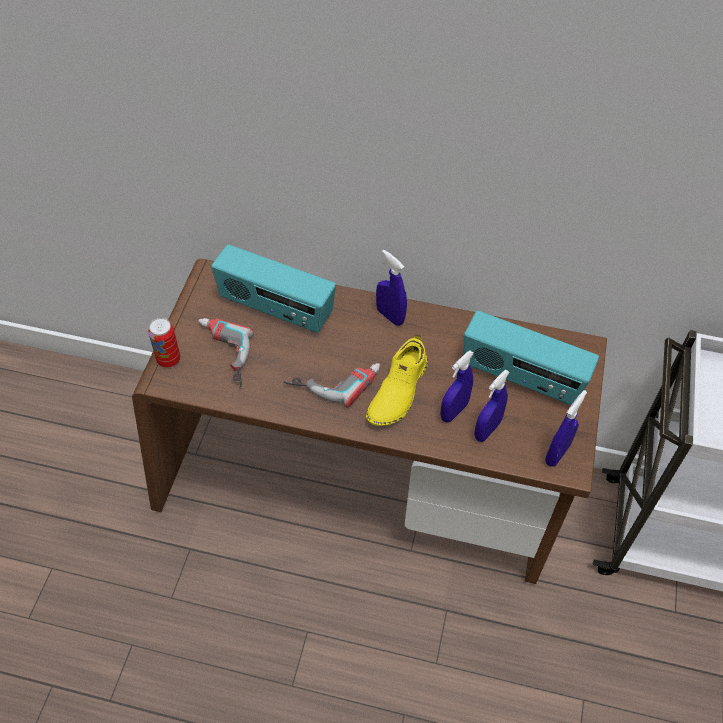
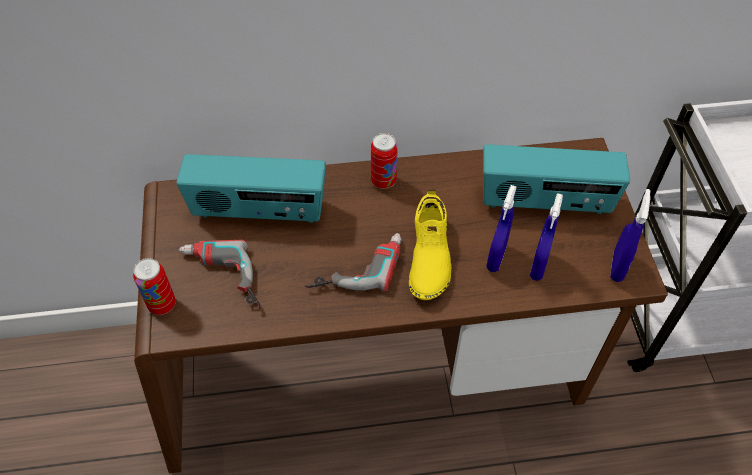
camera: 20 degrees left, 0 degrees up
blue spray bottle [376,250,407,326] -> can [371,133,398,189]

